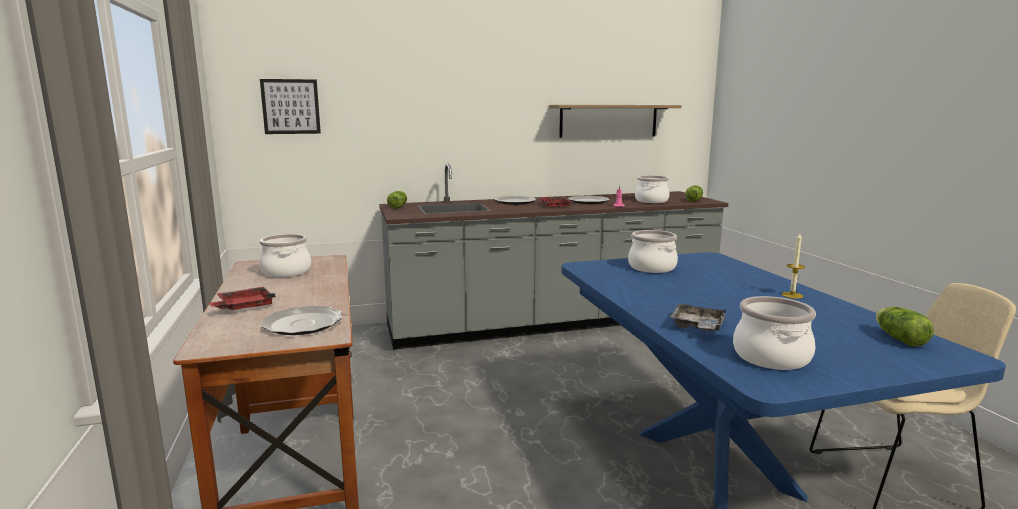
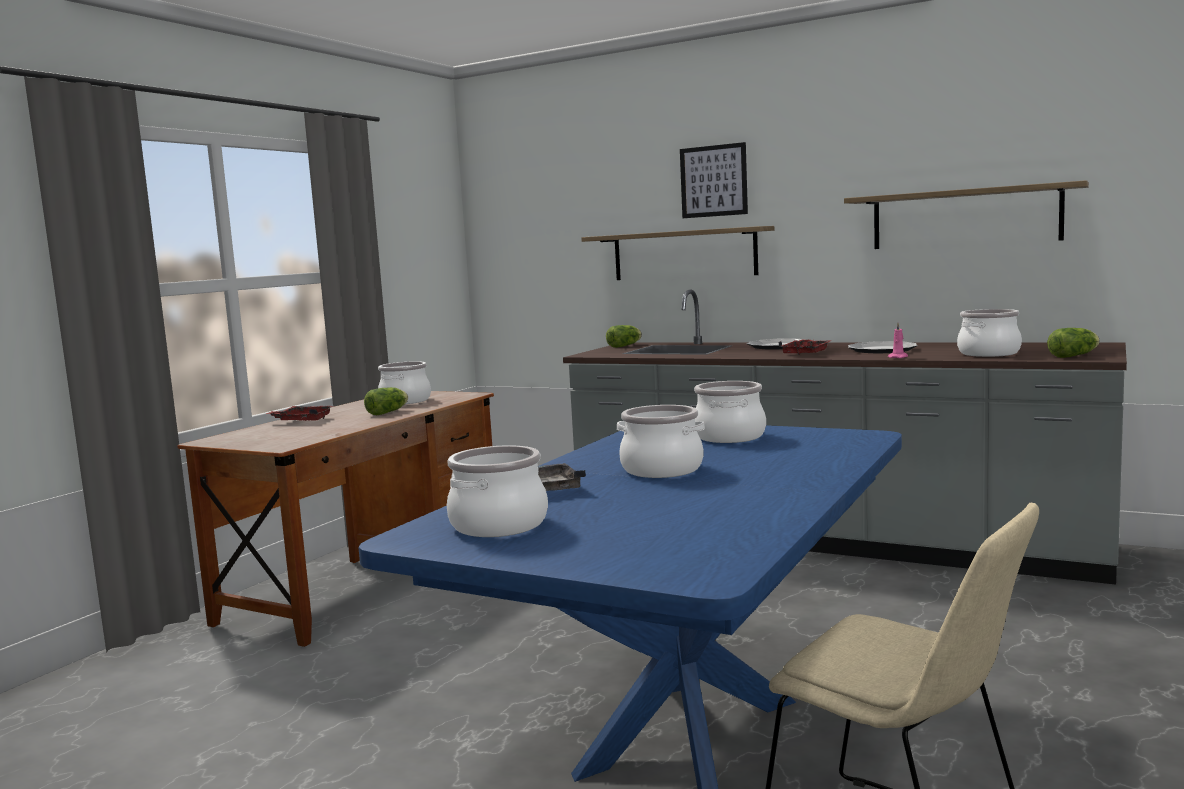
camera: 45 degrees right, 5 degrees down
picture [260,79,321,134] -> picture moved to [680,142,748,218]
plate [261,306,343,335] -> none
candle [782,233,805,299] -> none
lettuce [876,307,934,347] -> lettuce moved to [364,387,408,415]
none -> shelf [581,226,774,280]
none -> cooking pot [617,405,705,478]

